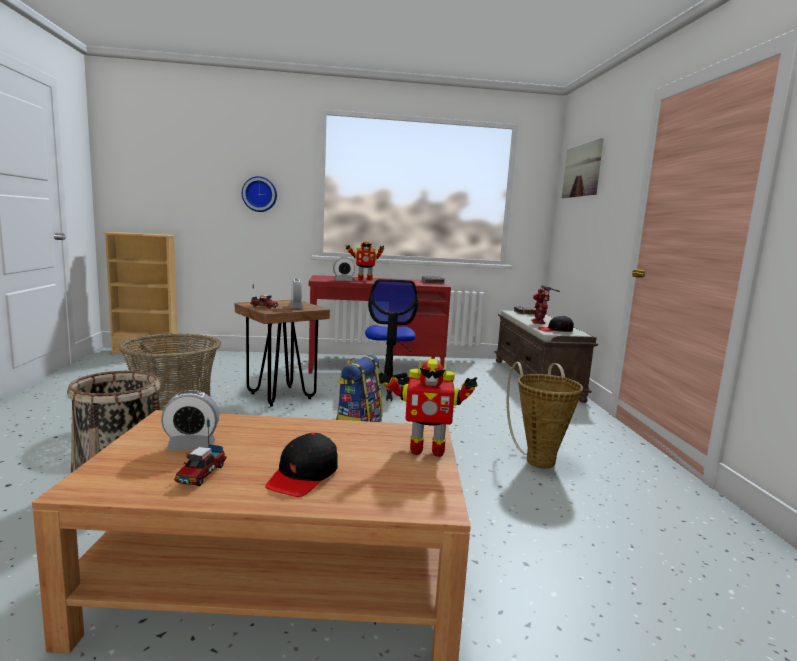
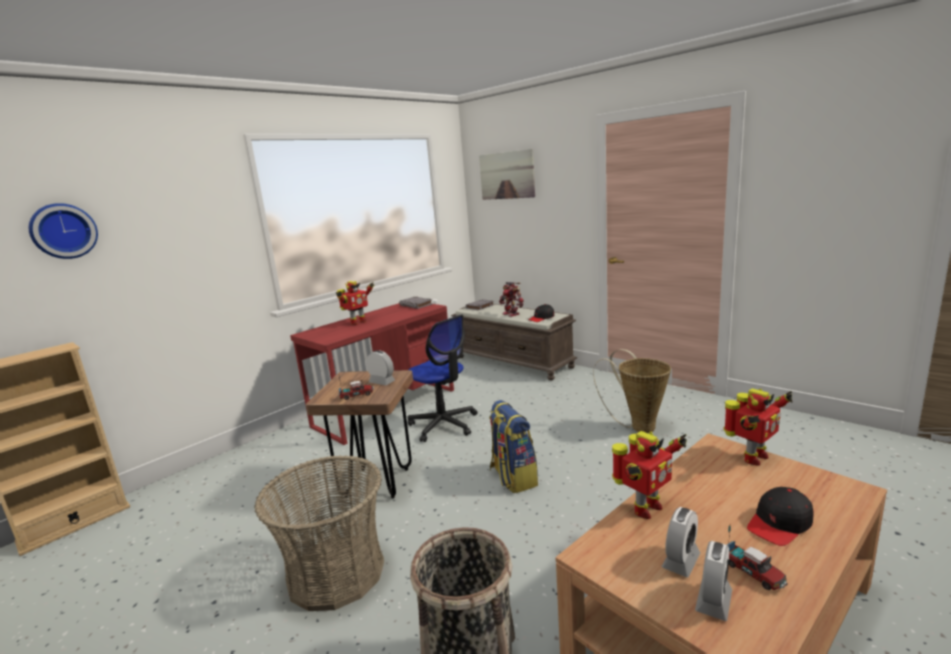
camera: 40 degrees left, 5 degrees up
wall clock [242,176,277,212] -> wall clock moved to [29,203,98,259]
black cap [265,433,338,497] -> black cap turned 75 degrees clockwise [747,487,814,546]
alarm clock [333,257,355,281] -> alarm clock moved to [695,541,732,621]
none -> toy robot [612,431,687,519]

